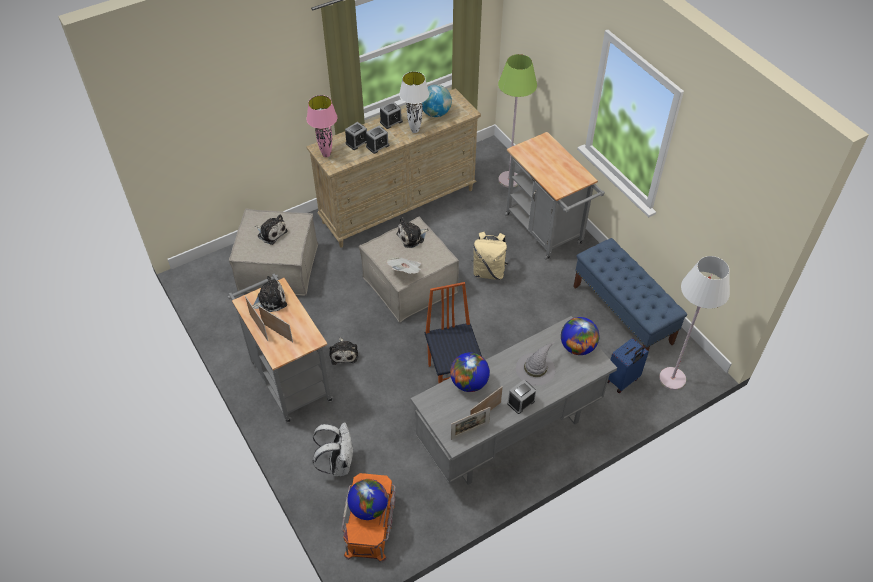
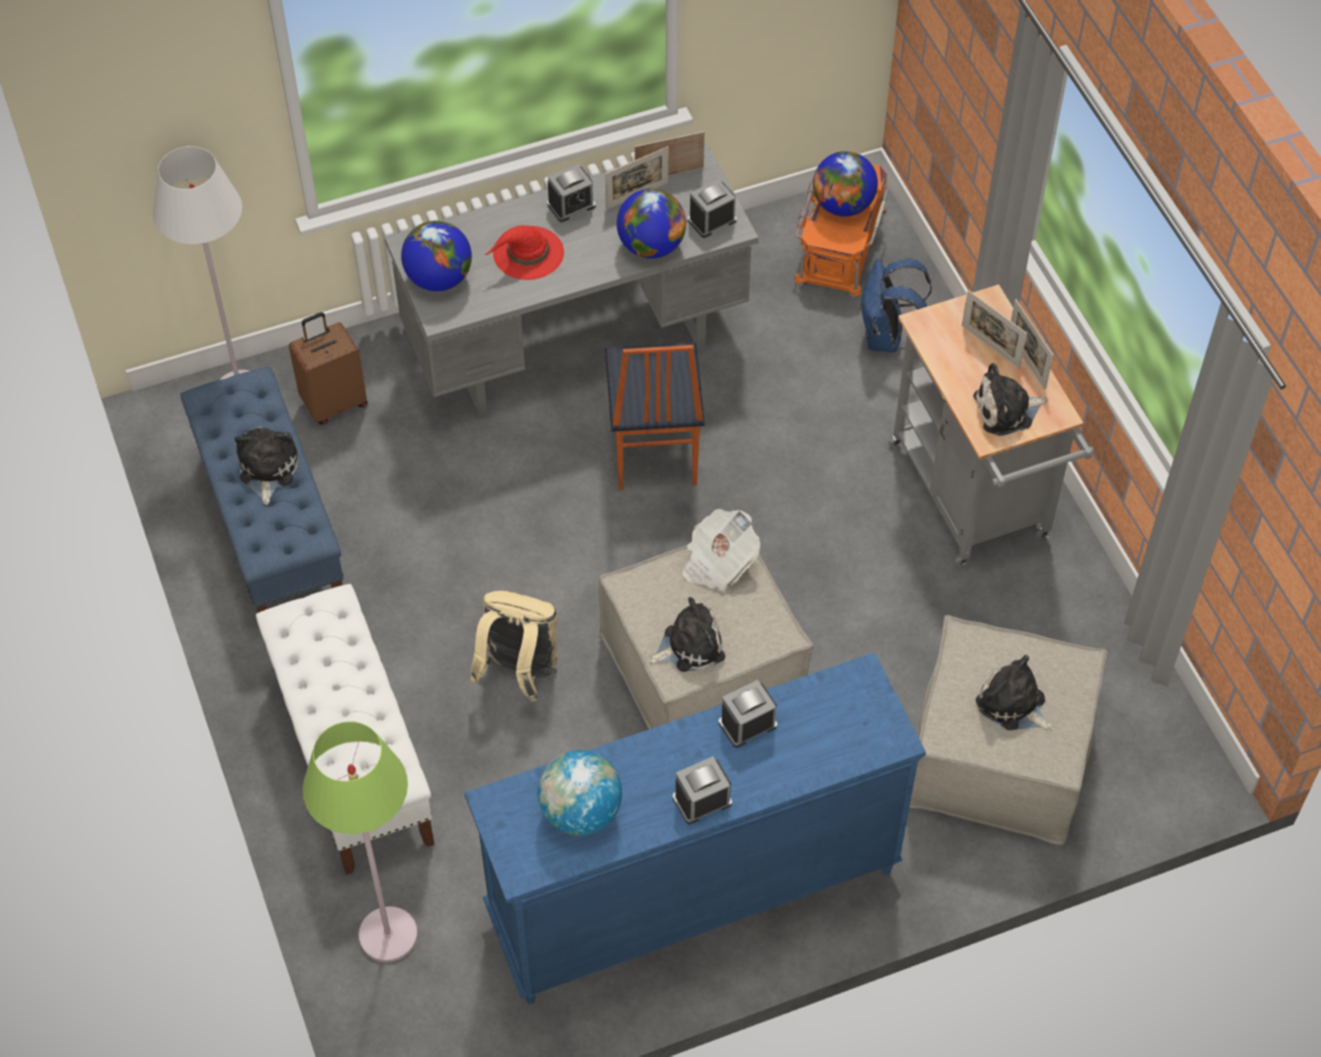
camera: 170 degrees left, 5 degrees up
beige dresser [306,88,481,248] -> blue dresser [464,652,926,1004]
pink table lamp [306,95,337,157] -> none
white backpack [312,422,354,476] -> blue backpack [861,258,932,353]
plush toy [329,337,358,365] -> plush toy moved to [234,427,298,505]
alarm clock [345,122,367,150] -> alarm clock moved to [688,179,737,238]
white table lamp [399,72,429,133] -> none
grey cart [505,132,605,260] -> white bench [256,584,434,875]
grey hat [516,341,555,386] -> red hat [484,225,564,280]
blue suitcase [607,338,649,393] -> brown suitcase [289,312,368,424]

